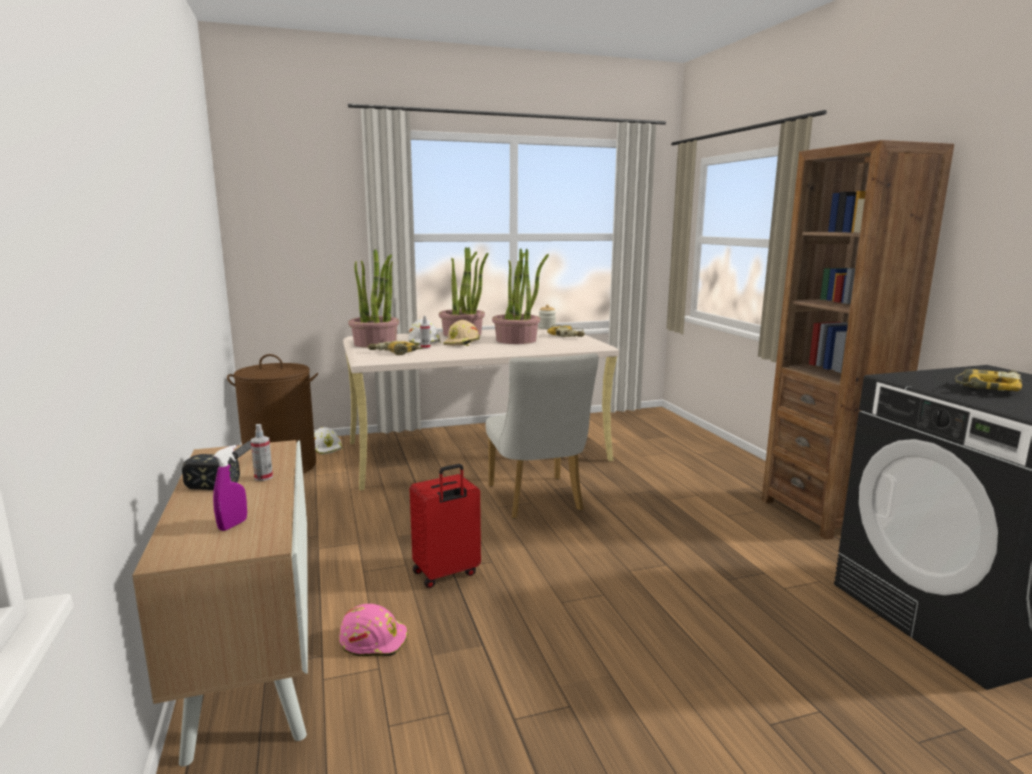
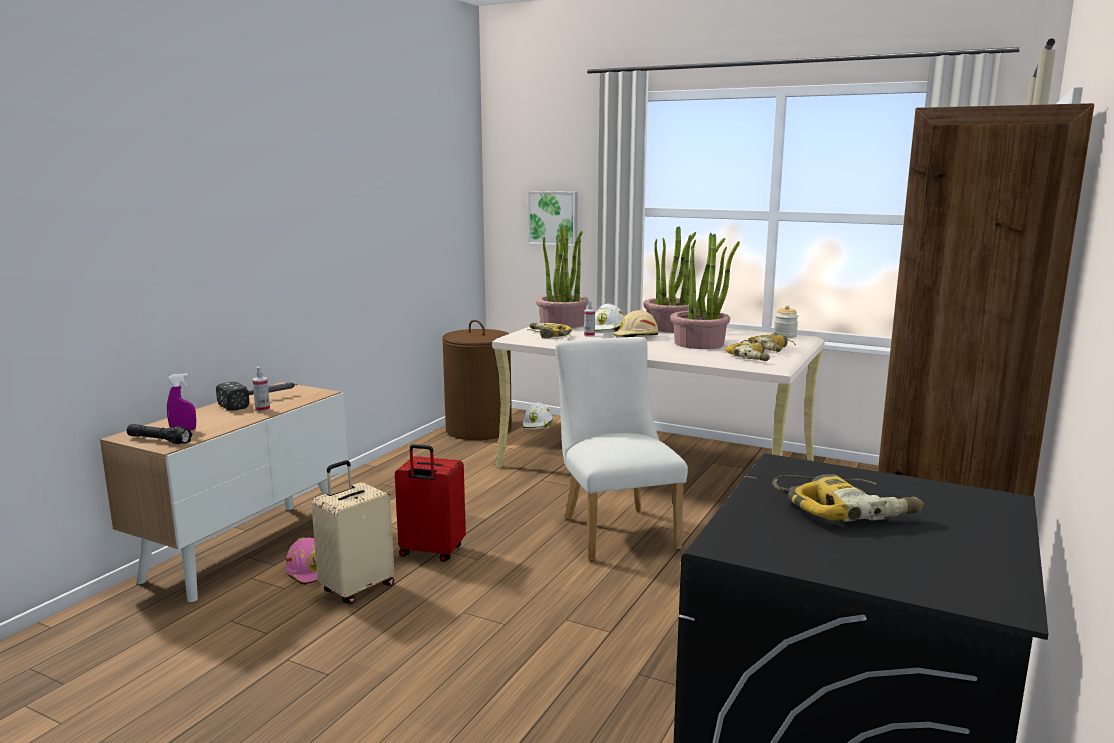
camera: 45 degrees right, 0 degrees up
white chair [486,353,599,519] -> white chair turned 135 degrees clockwise [555,337,688,561]
none -> black flashlight [127,424,193,444]
none -> beige suitcase [311,460,394,604]
none -> picture [528,191,578,246]
none -> power drill [725,340,777,361]

